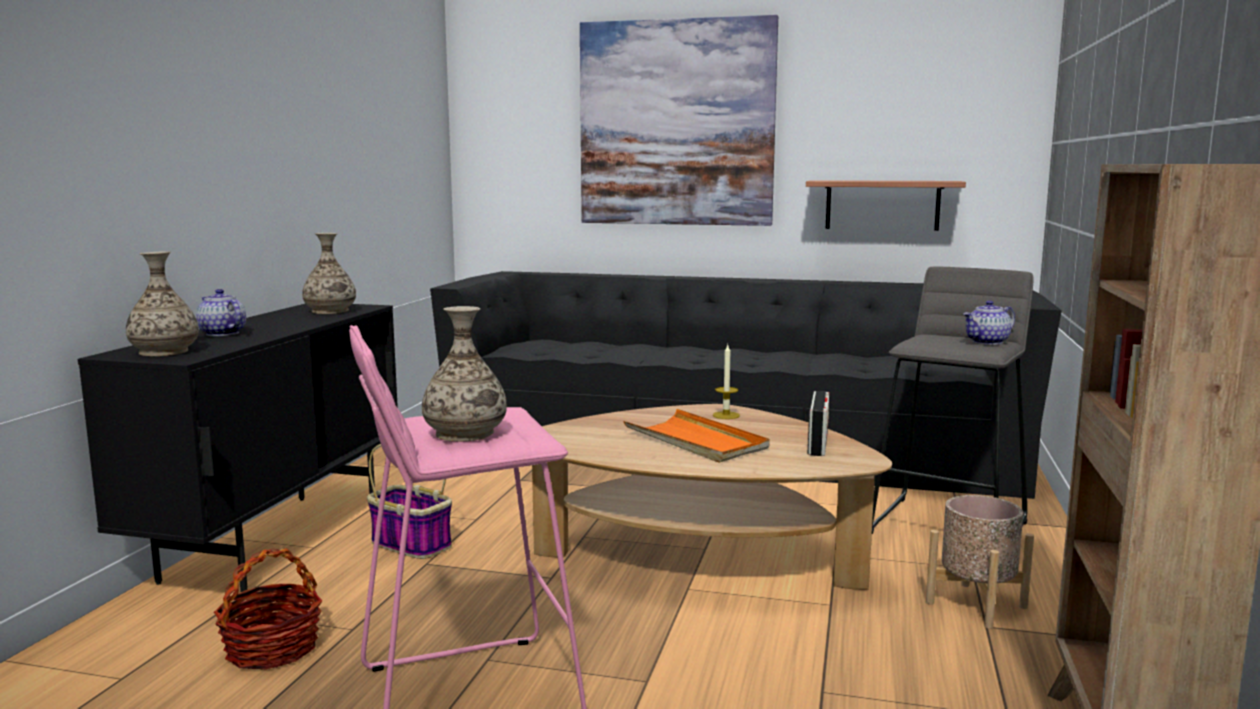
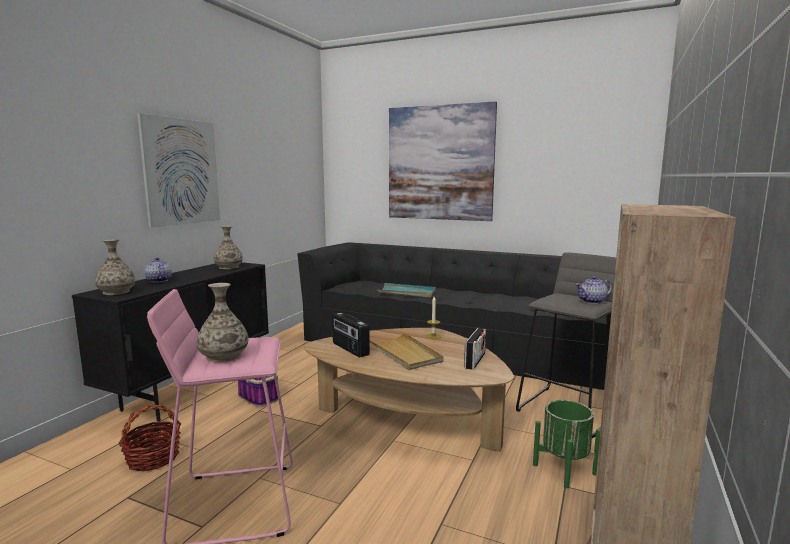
camera: 10 degrees right, 0 degrees up
orange tray [623,409,770,463] -> beige tray [370,332,444,370]
shelf [806,180,966,231] -> none
beige planter [926,495,1034,629] -> green planter [533,400,601,488]
none -> picture [137,113,220,228]
none -> radio [332,313,370,357]
none -> turquoise tray [377,283,436,297]

